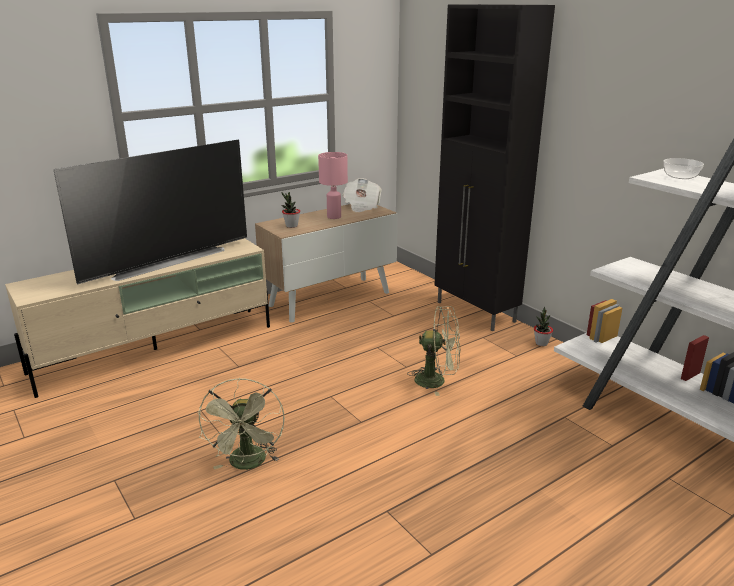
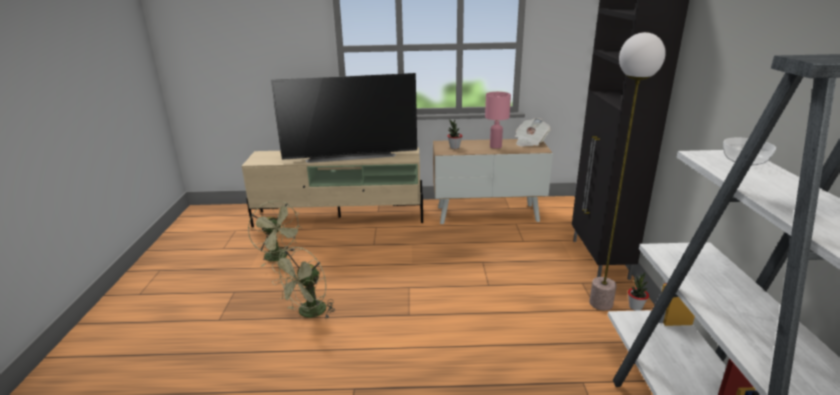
camera: 35 degrees right, 0 degrees up
green fan [407,306,461,396] -> green fan moved to [248,200,302,267]
none -> floor lamp [589,32,666,311]

